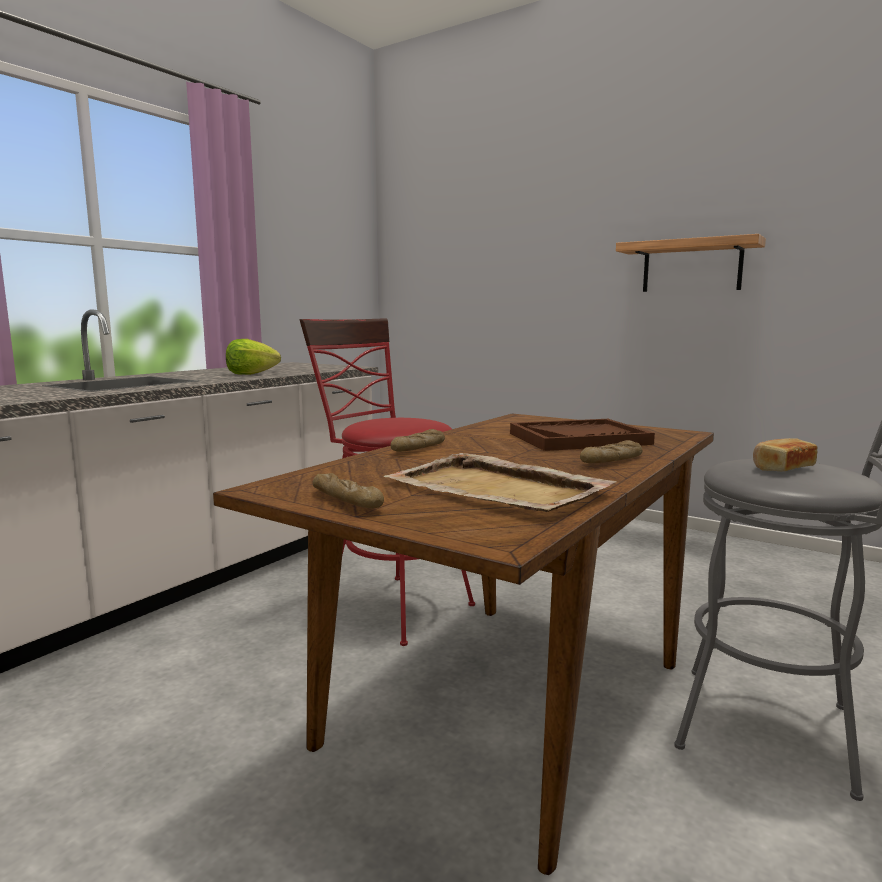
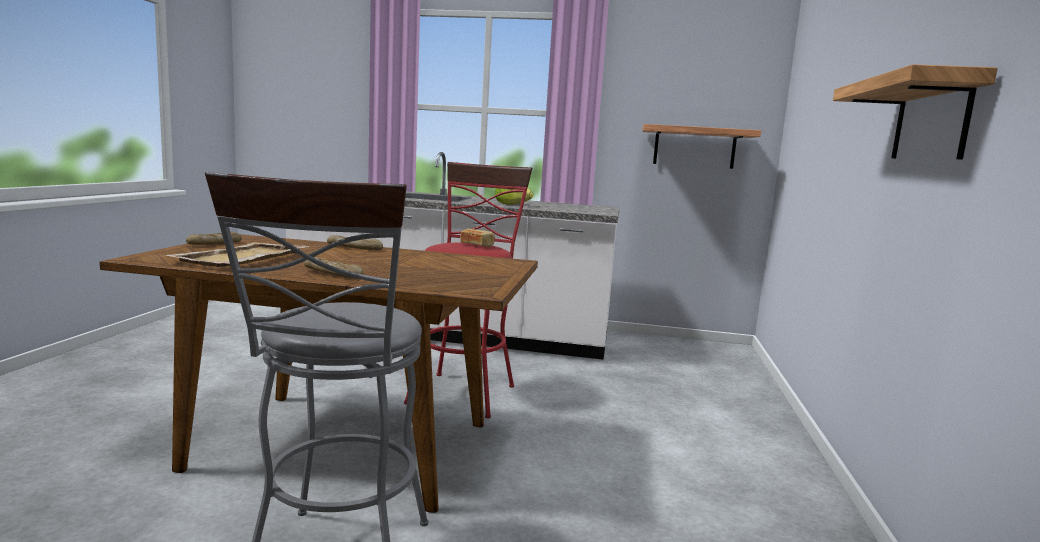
camera: 65 degrees right, 0 degrees up
brown tray [510,419,655,451] -> none
bread [753,438,817,471] -> bread moved to [460,229,495,247]
none -> shelf [642,124,761,169]

